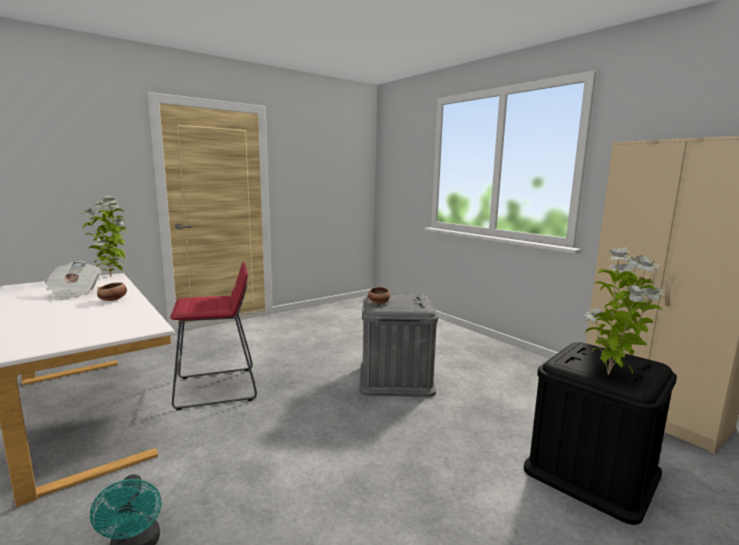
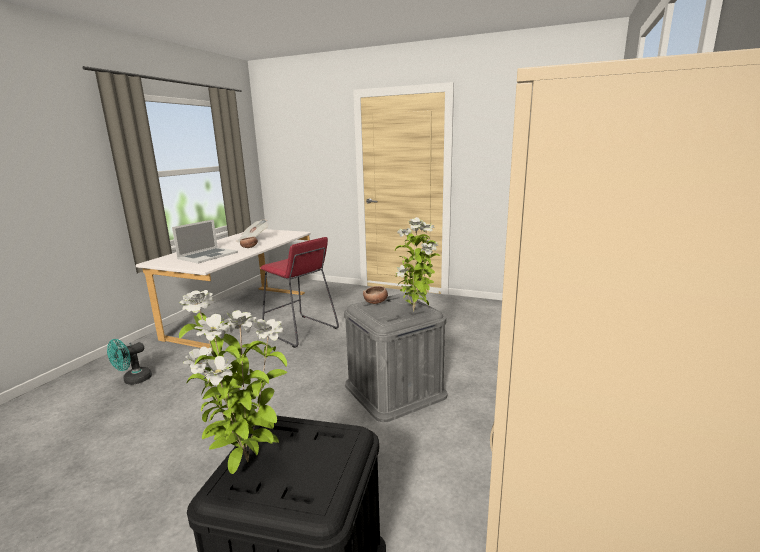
camera: 60 degrees right, 5 degrees up
potted plant [81,196,126,277] -> potted plant moved to [395,217,440,311]
none -> laptop [172,219,238,263]

